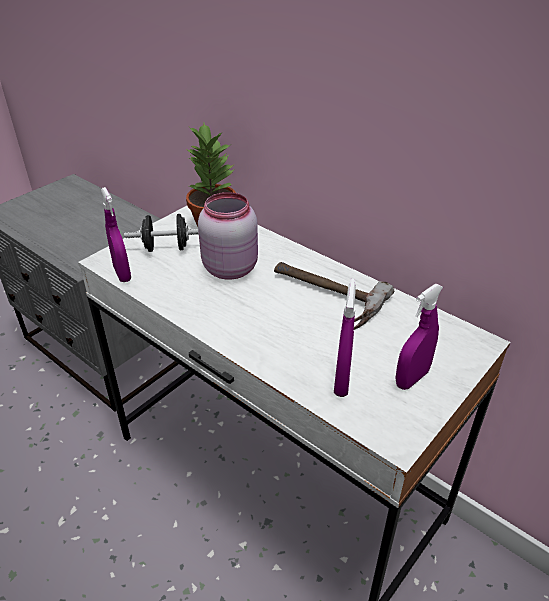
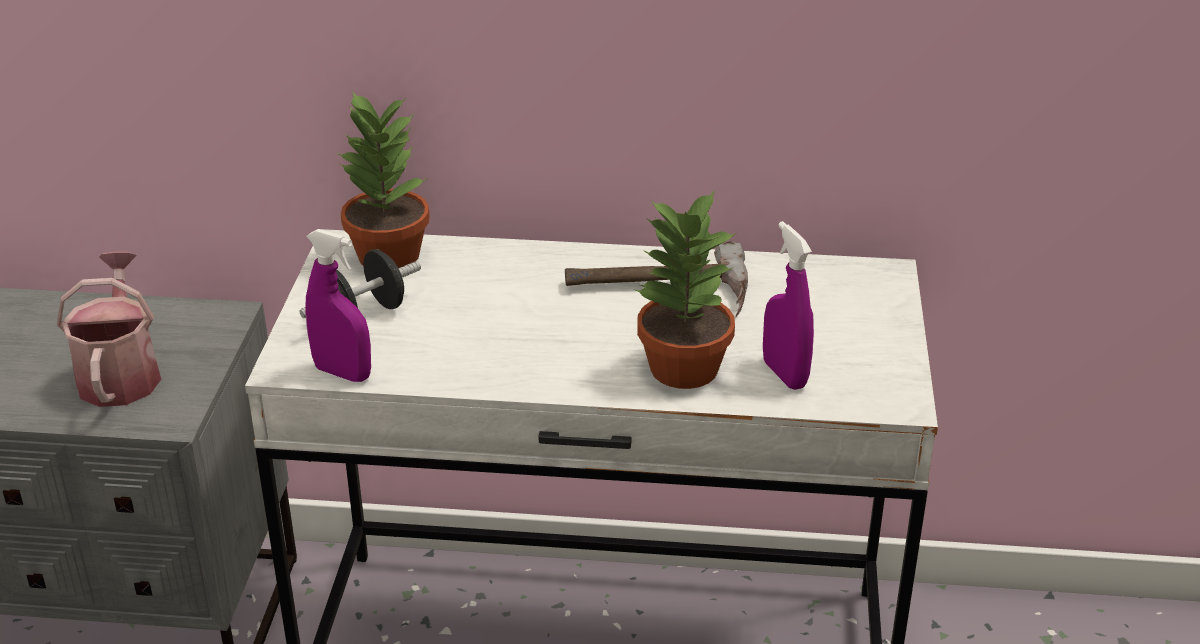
camera: 35 degrees left, 5 degrees down
pink jar [198,192,258,280] -> none
purple spray bottle [395,284,443,390] -> none
none -> watering can [57,252,161,407]
none -> potted plant [634,191,737,389]

